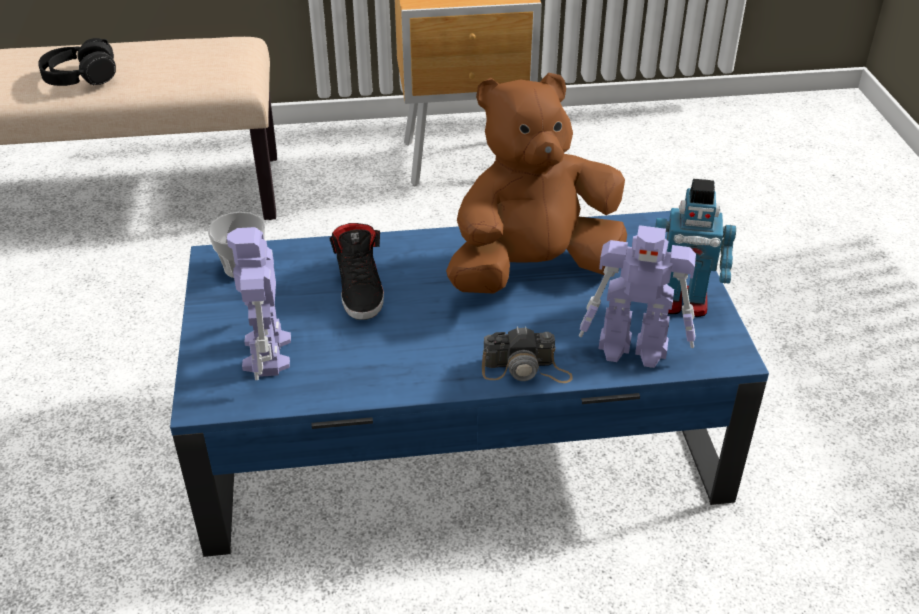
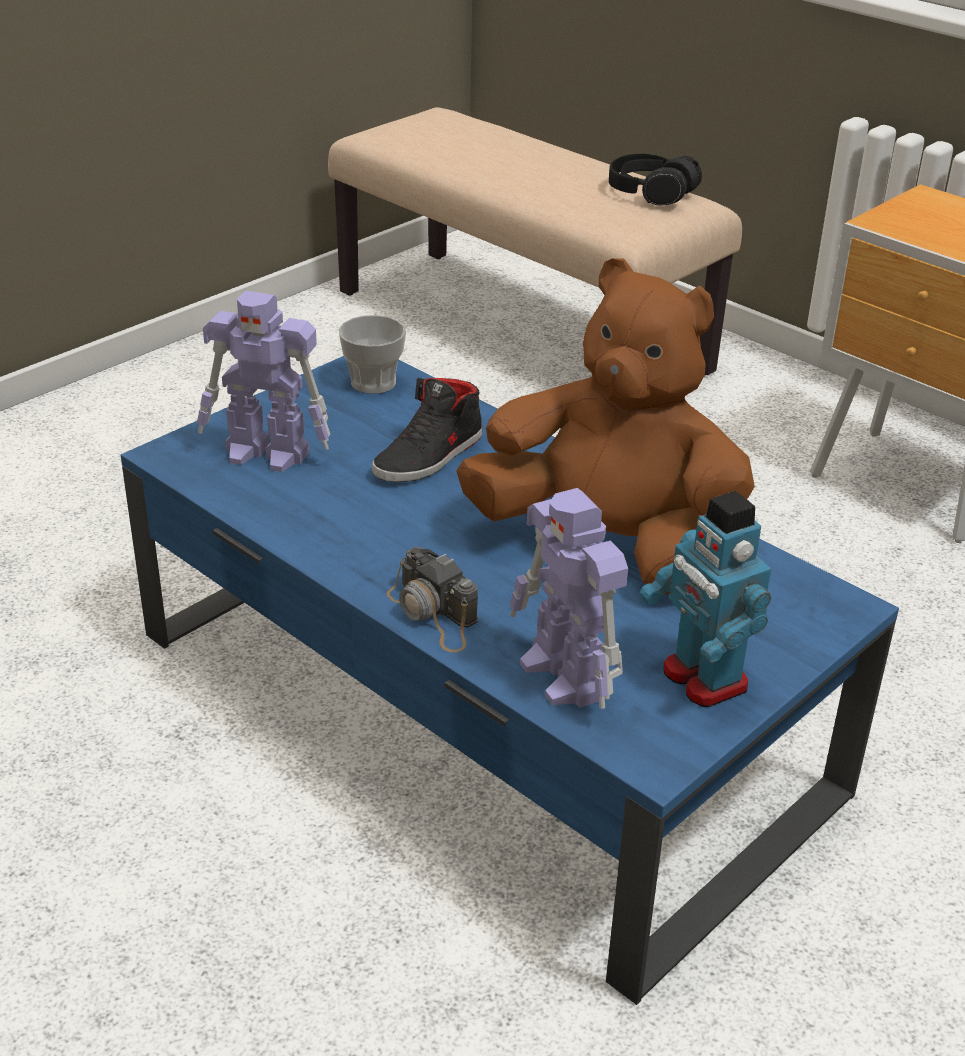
camera: 50 degrees right, 5 degrees down
black headphones [38,38,116,86] -> black headphones moved to [609,154,702,206]
toy robot [227,227,291,380] -> toy robot turned 120 degrees counterclockwise [197,291,330,472]

